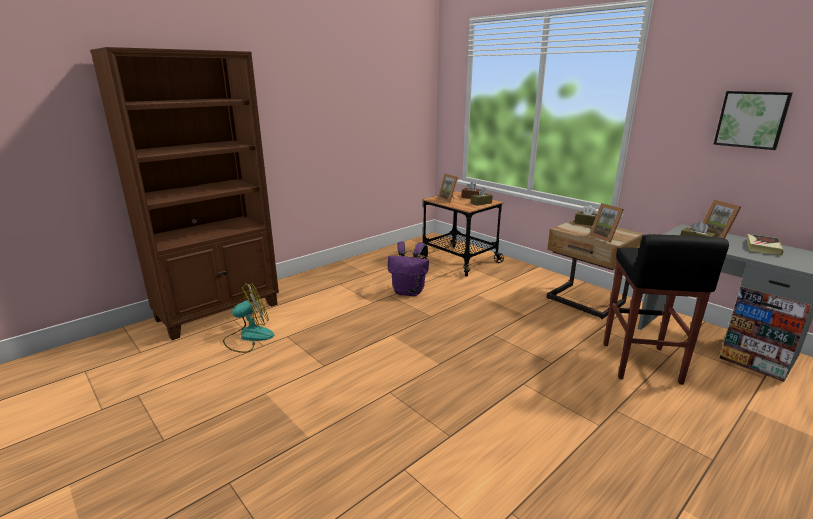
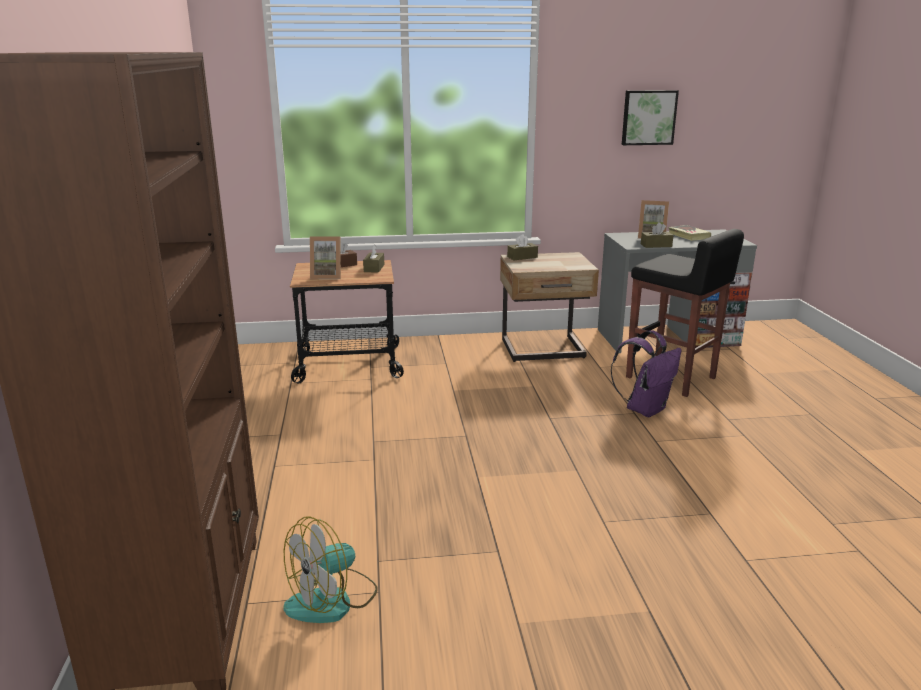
camera: 55 degrees left, 0 degrees up
fan [223,283,274,353] -> fan turned 135 degrees counterclockwise [283,516,378,623]
purple backpack [388,241,429,296] -> purple backpack moved to [611,330,682,417]
picture frame [589,203,624,243] -> none

